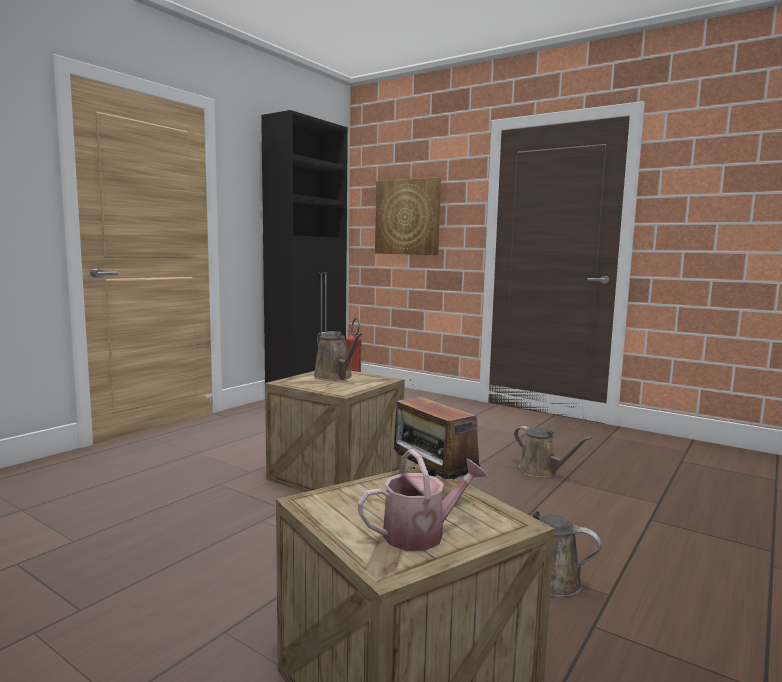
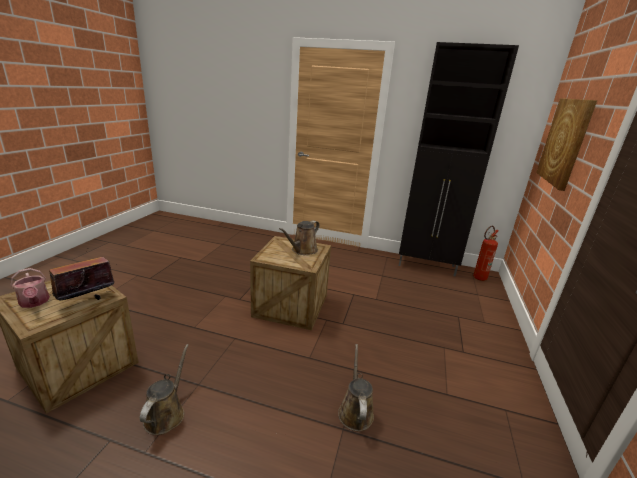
camera: 70 degrees right, 15 degrees up
brown watering can [514,426,592,478] -> brown watering can turned 150 degrees clockwise [338,344,374,431]

